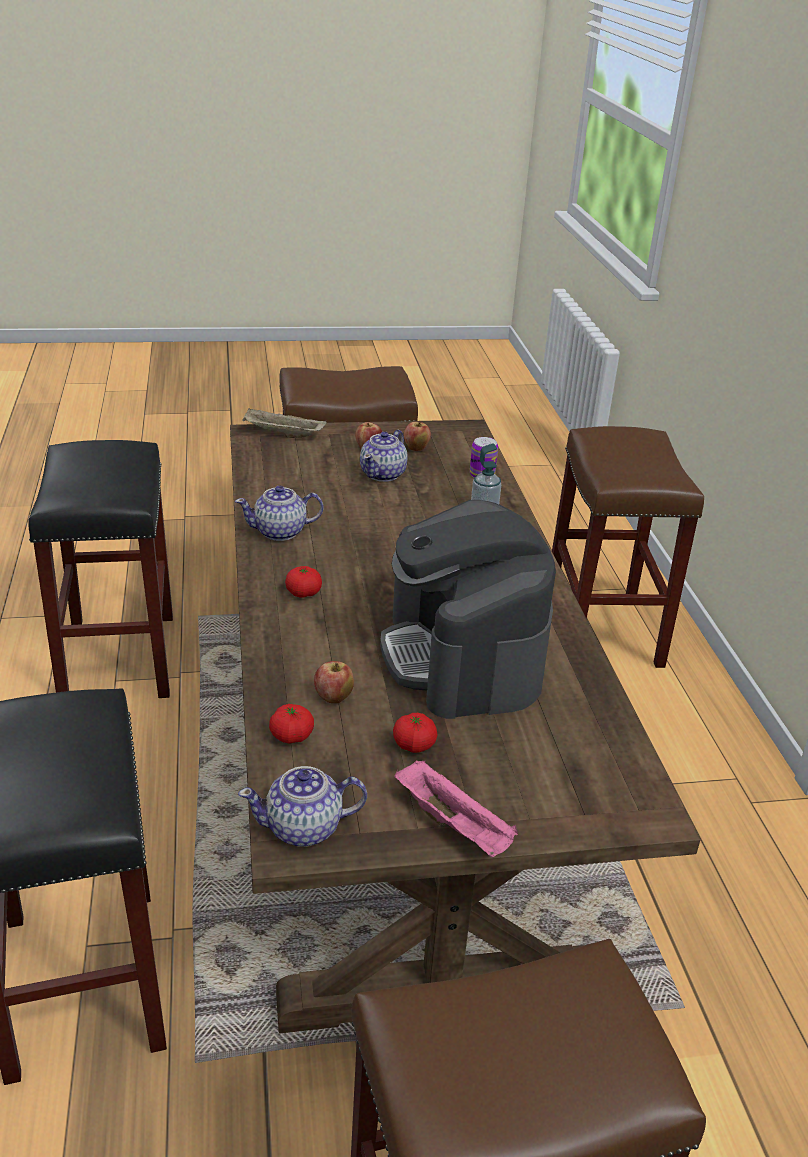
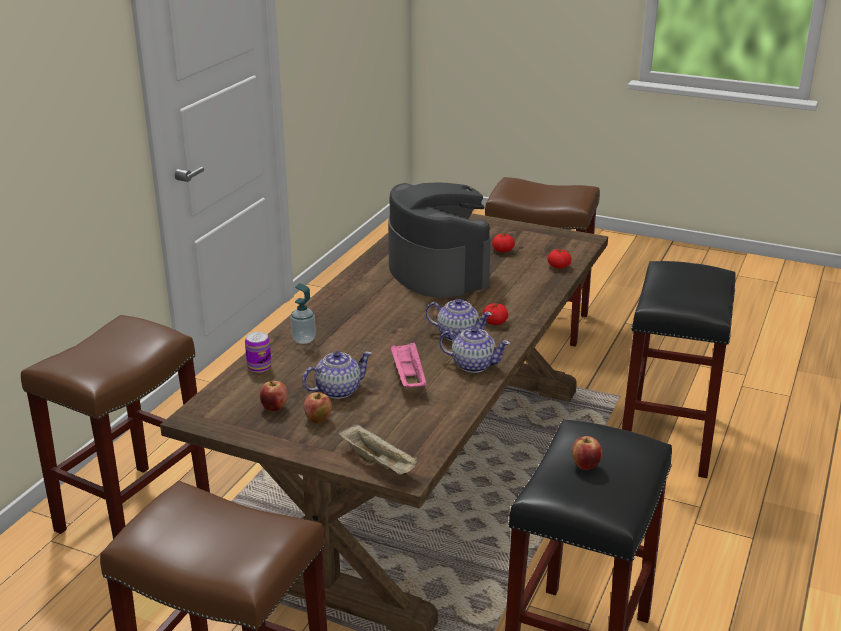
camera: 145 degrees left, 5 degrees down
teapot [238,766,367,847] -> teapot moved to [425,299,492,342]
apple [314,661,354,703] -> apple moved to [571,436,602,470]
coffee machine [380,500,556,719] -> coffee machine turned 45 degrees counterclockwise [388,183,491,298]
pink tray [394,760,518,857] -> pink tray moved to [390,342,427,388]

